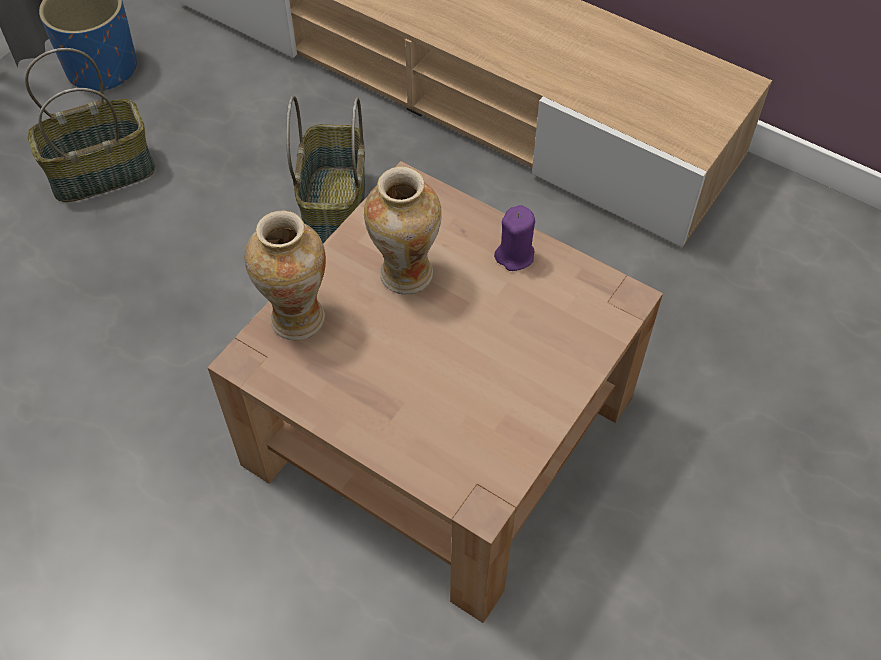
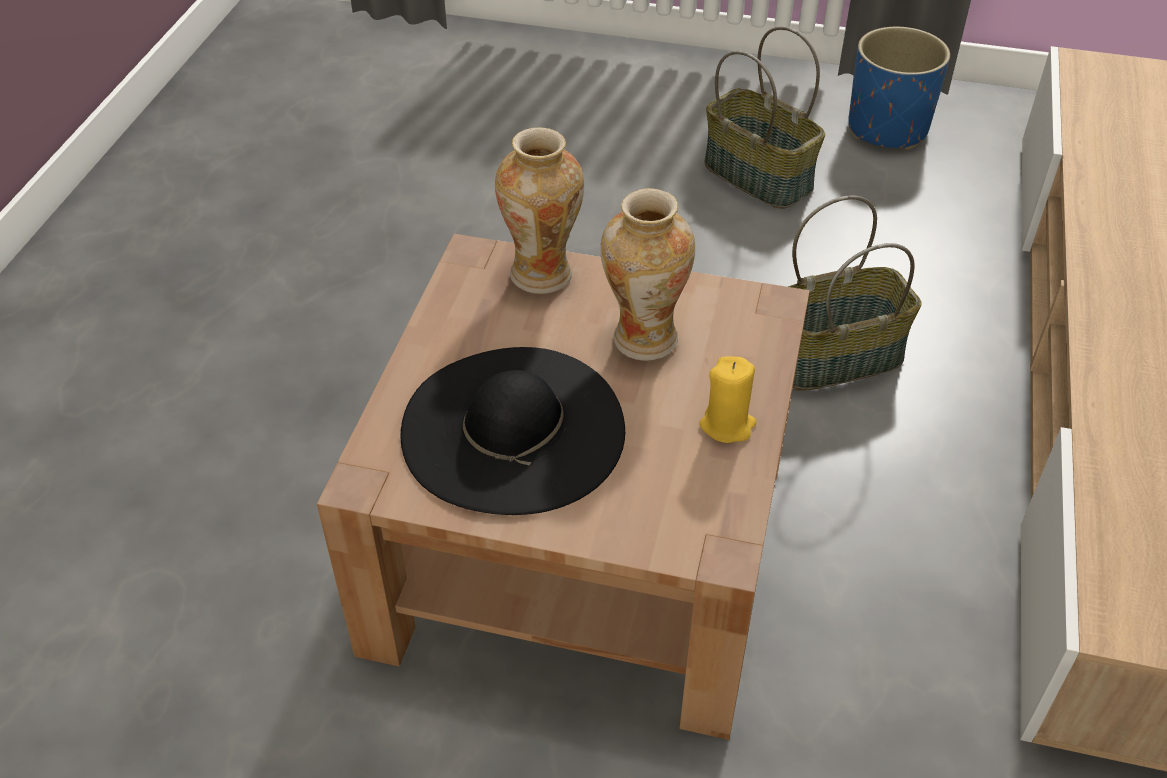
camera: 70 degrees right, 10 degrees down
purple candle [494,205,535,271] -> yellow candle [699,357,756,443]
none -> black hat [400,347,625,515]

